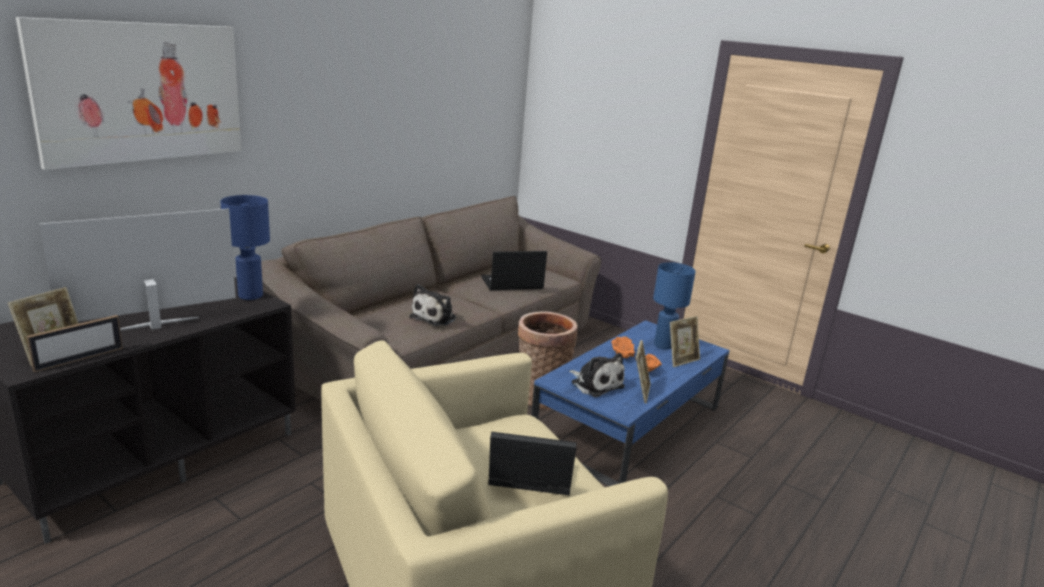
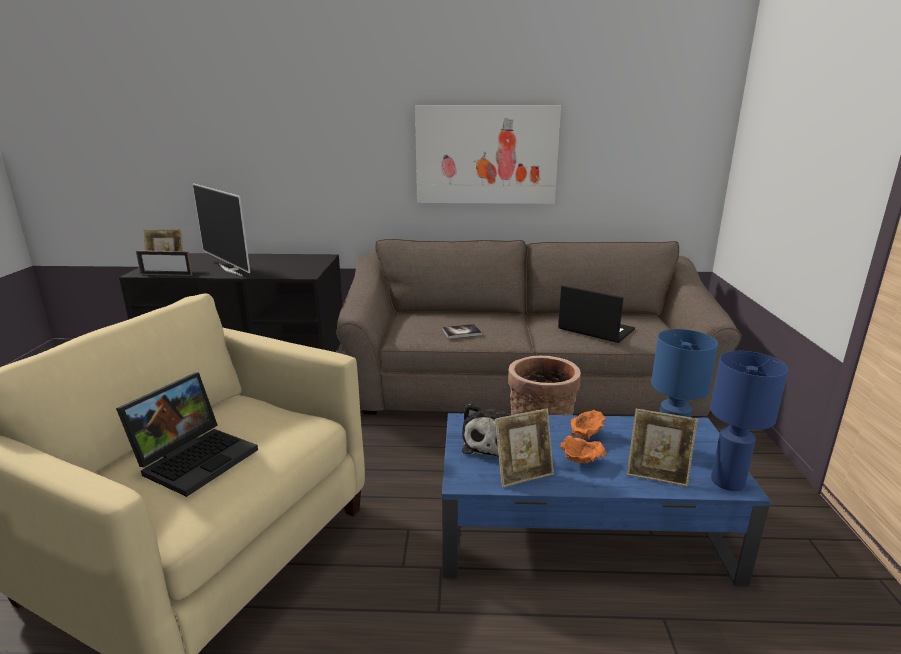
camera: 55 degrees right, 0 degrees up
picture [16,17,241,170] -> picture moved to [415,105,561,204]
television [40,209,236,331] -> television turned 150 degrees counterclockwise [192,183,250,276]
blue table lamp [220,195,270,300] -> blue table lamp moved to [710,351,788,491]
plush toy [409,284,456,326] -> book [442,324,482,339]
laptop [488,432,577,496] -> laptop turned 60 degrees clockwise [116,373,258,497]

